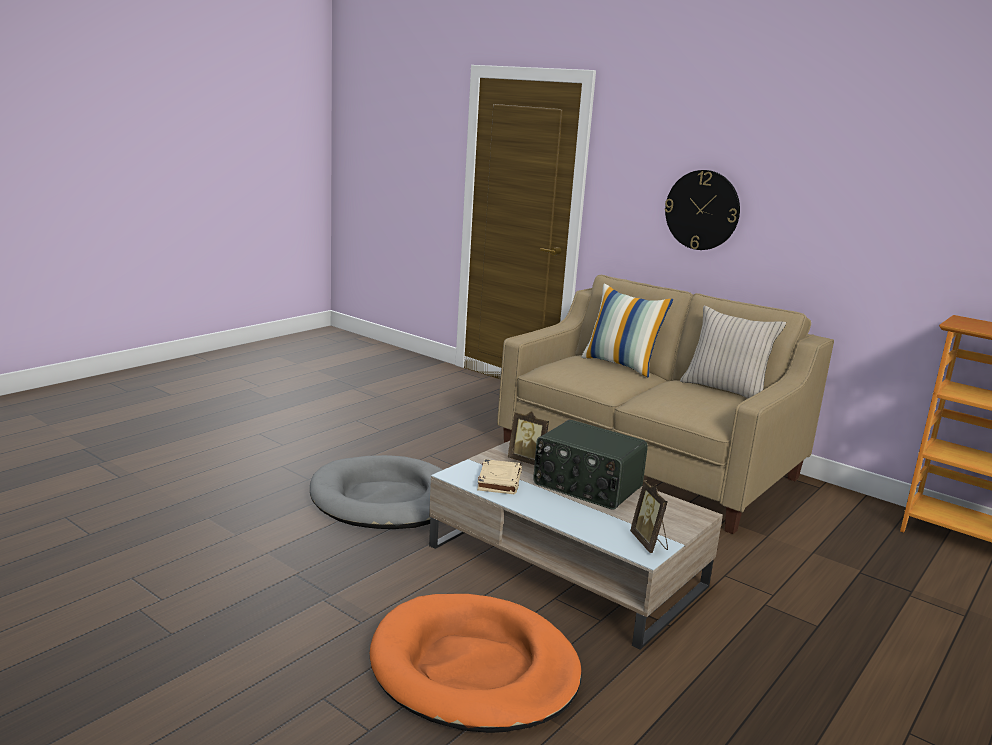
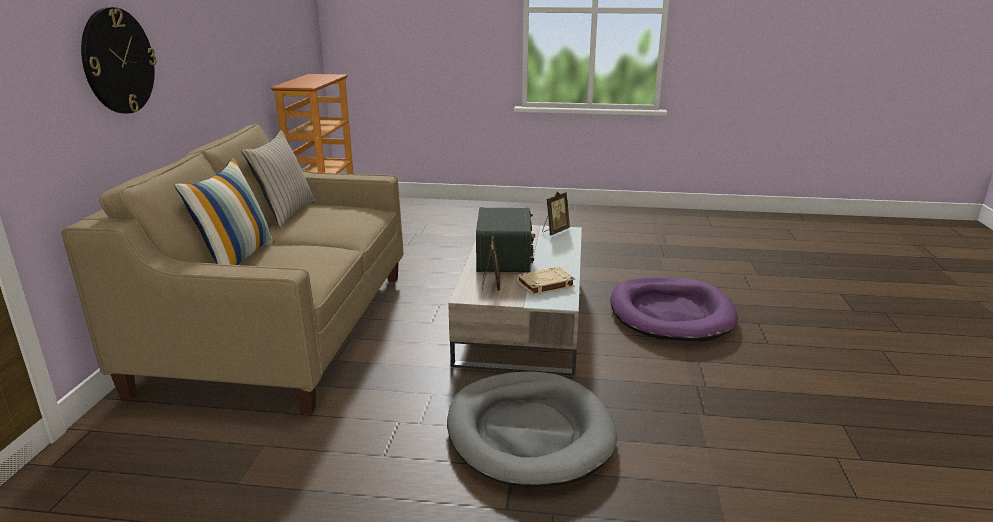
camera: 120 degrees left, 5 degrees up
orange dog bed [370,594,582,733] -> purple dog bed [610,277,738,341]

